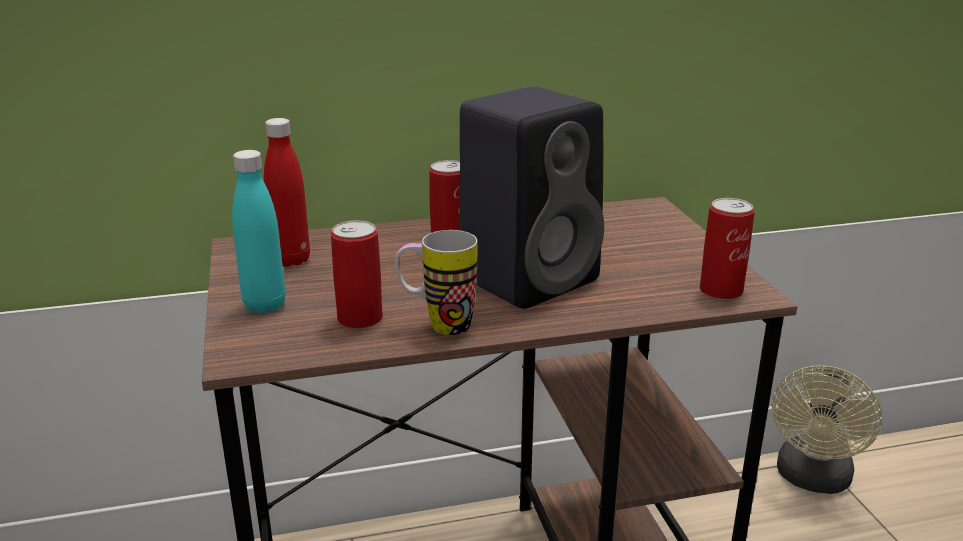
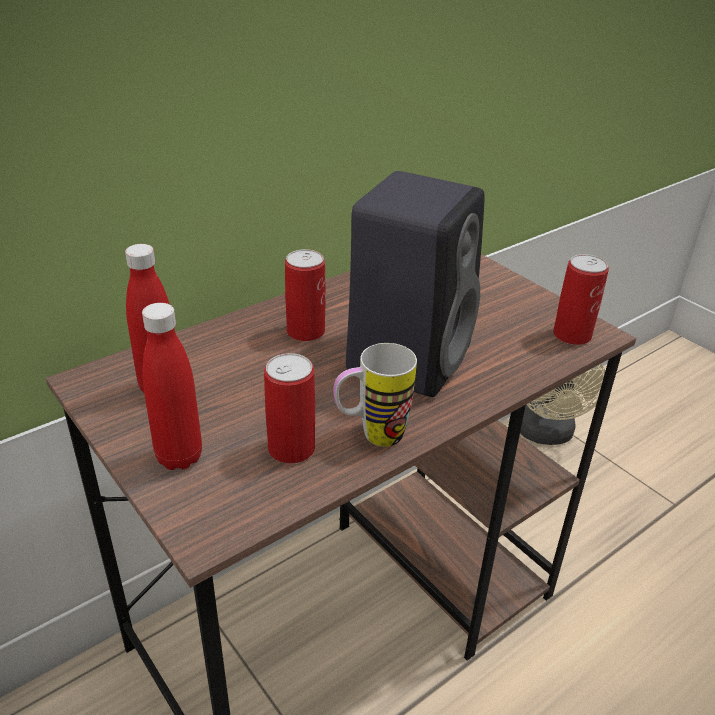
camera: 25 degrees left, 10 degrees up
turquoise bottle [232,150,285,314] -> red bottle [142,303,202,470]

